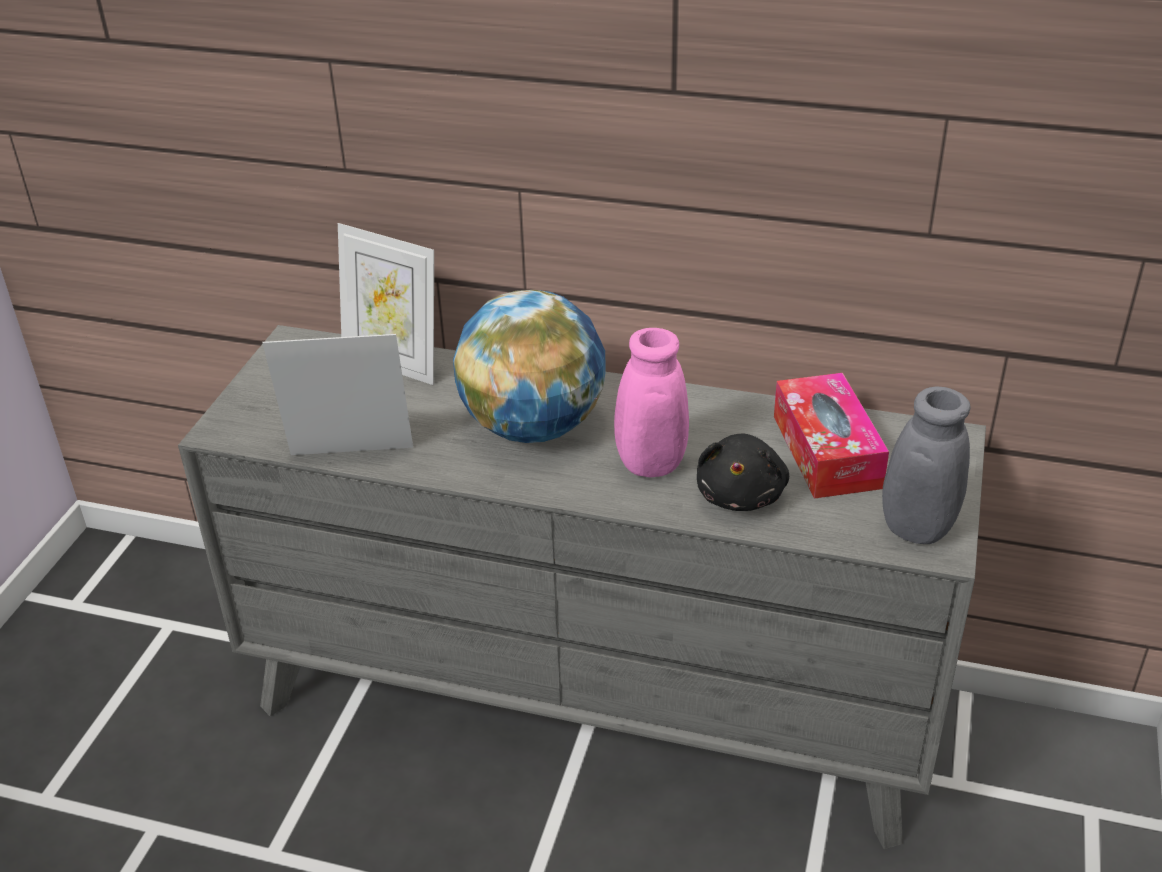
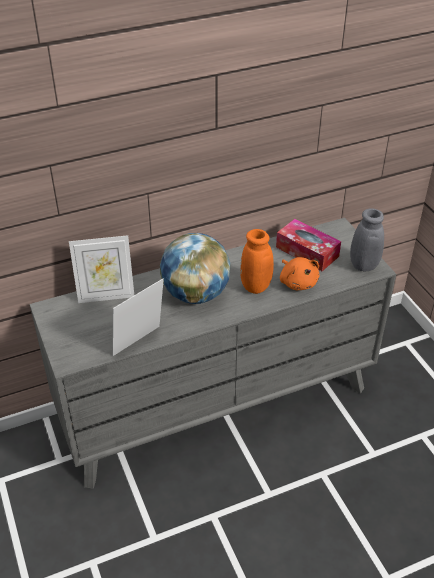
camera: 40 degrees left, 5 degrees up
pink vase [594,328,689,478] -> orange vase [240,229,274,294]
black plush toy [697,434,789,511] -> orange plush toy [280,257,319,290]

